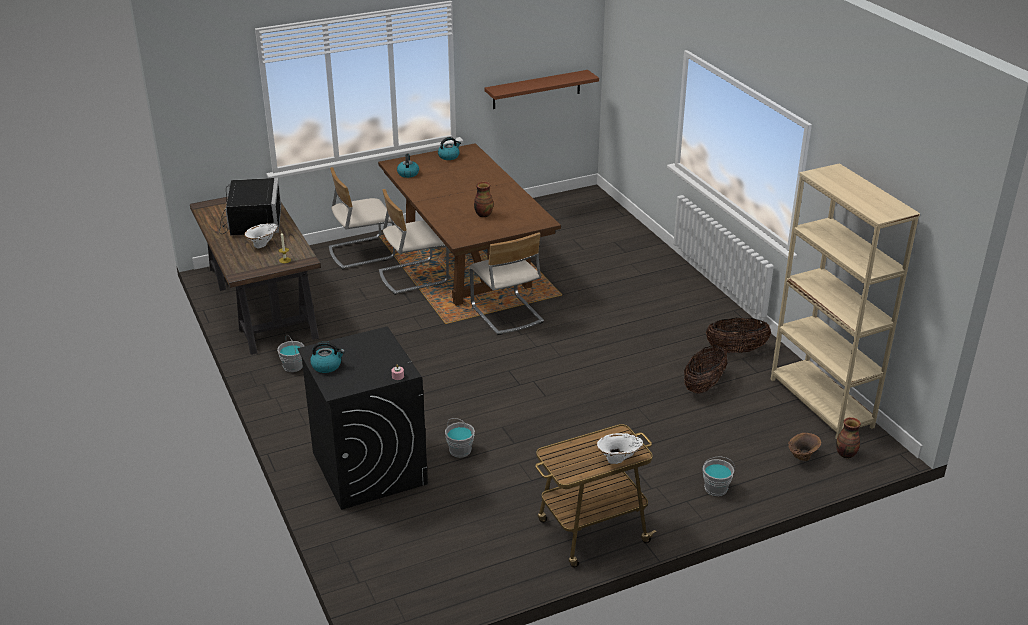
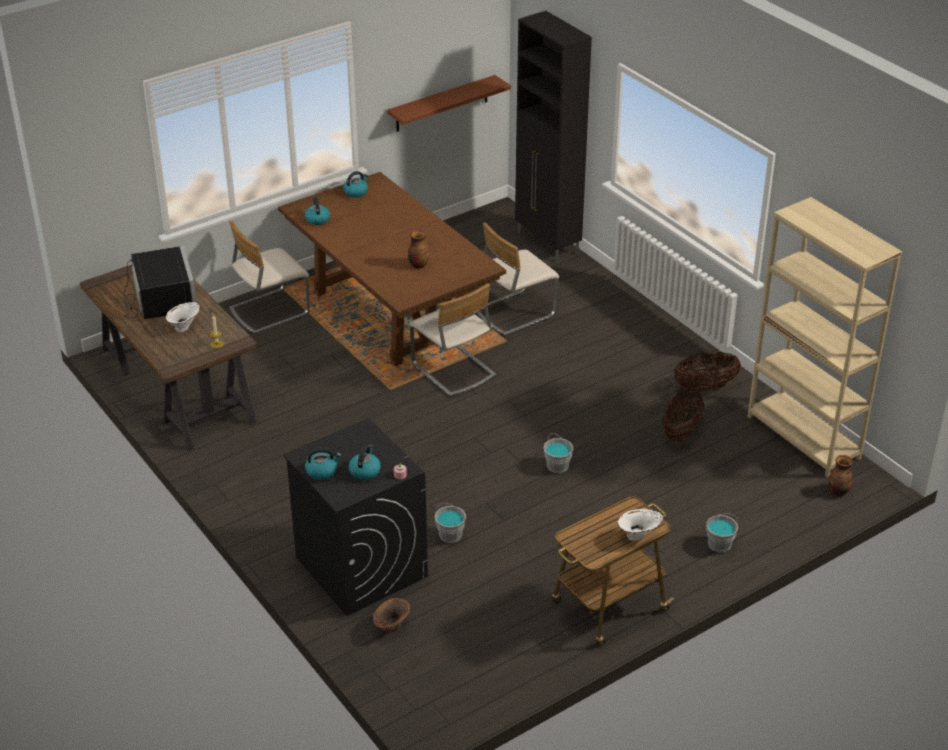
camera: 10 degrees left, 5 degrees up
grey bucket [277,335,304,372] -> grey bucket moved to [543,433,573,473]
beige chair [379,189,449,295] -> beige chair moved to [477,222,559,336]
brown vase [788,433,821,461] -> brown vase moved to [373,598,410,632]
none -> kettle [349,445,381,480]
none -> black cabinet [515,11,592,262]

